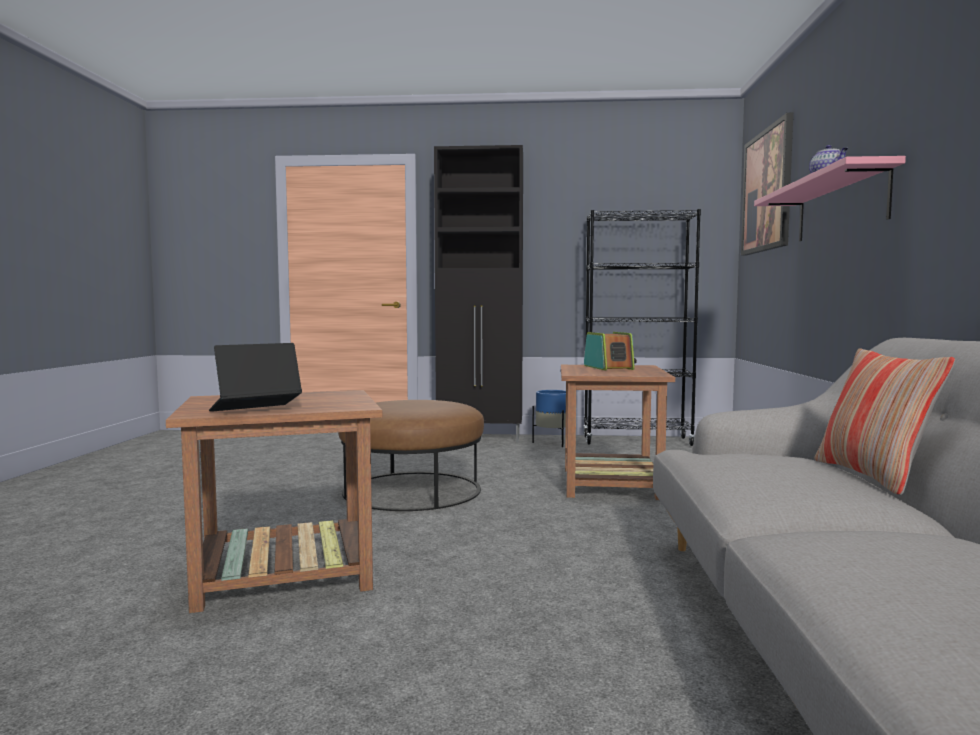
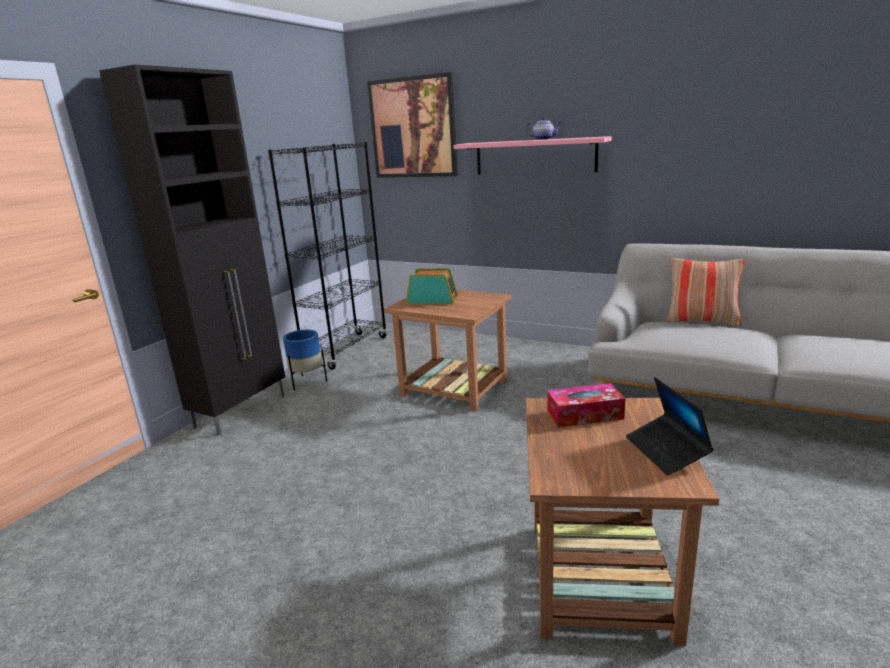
camera: 65 degrees left, 15 degrees up
brown ottoman [338,400,484,511] -> none
none -> tissue box [547,383,626,428]

